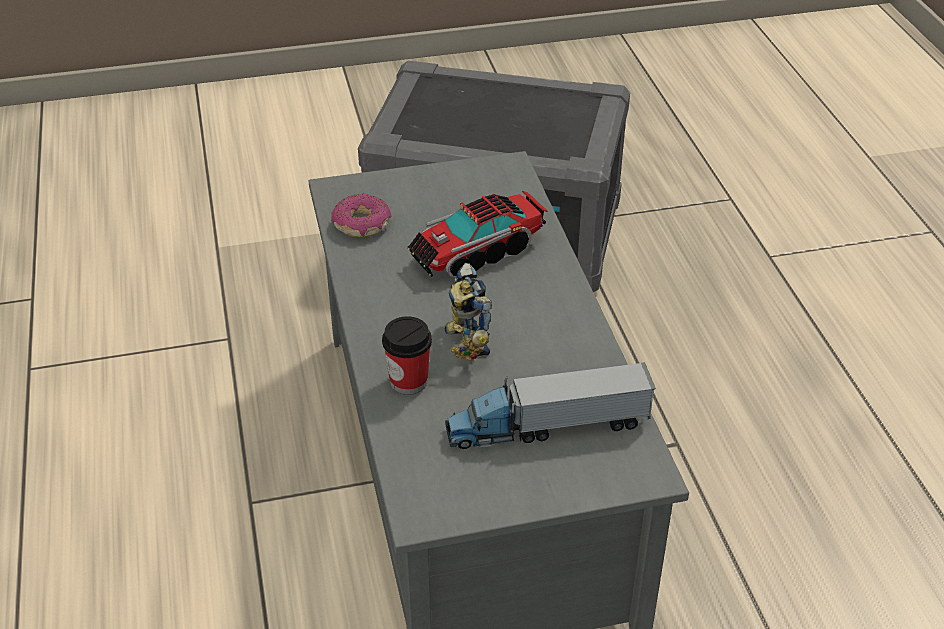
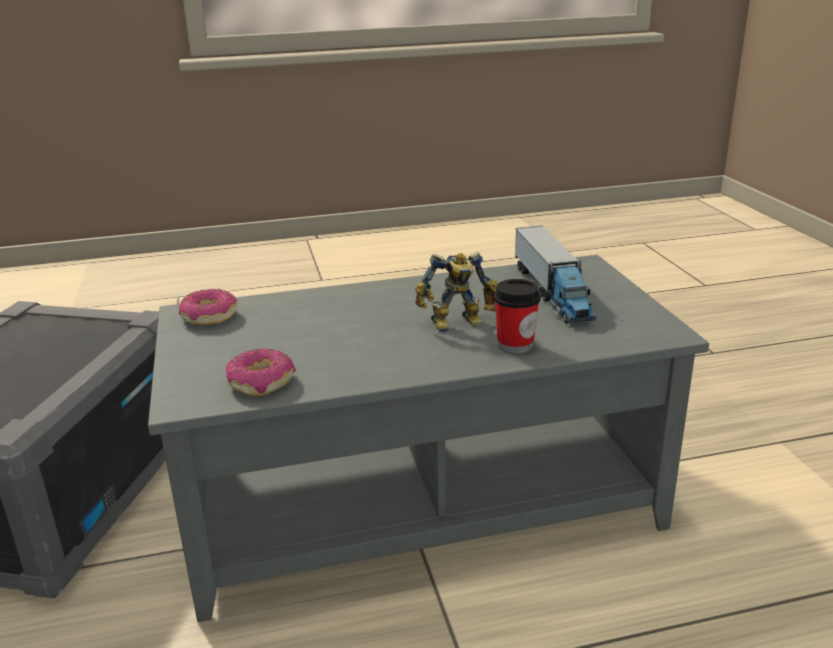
camera: 90 degrees left, 15 degrees down
toy truck [408,191,548,278] -> none
none -> donut [179,289,237,325]

